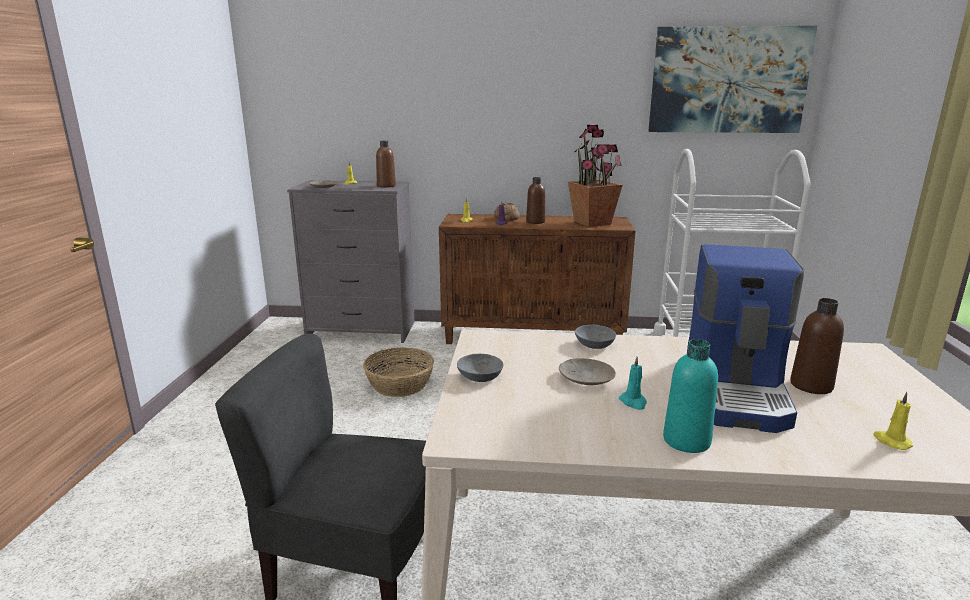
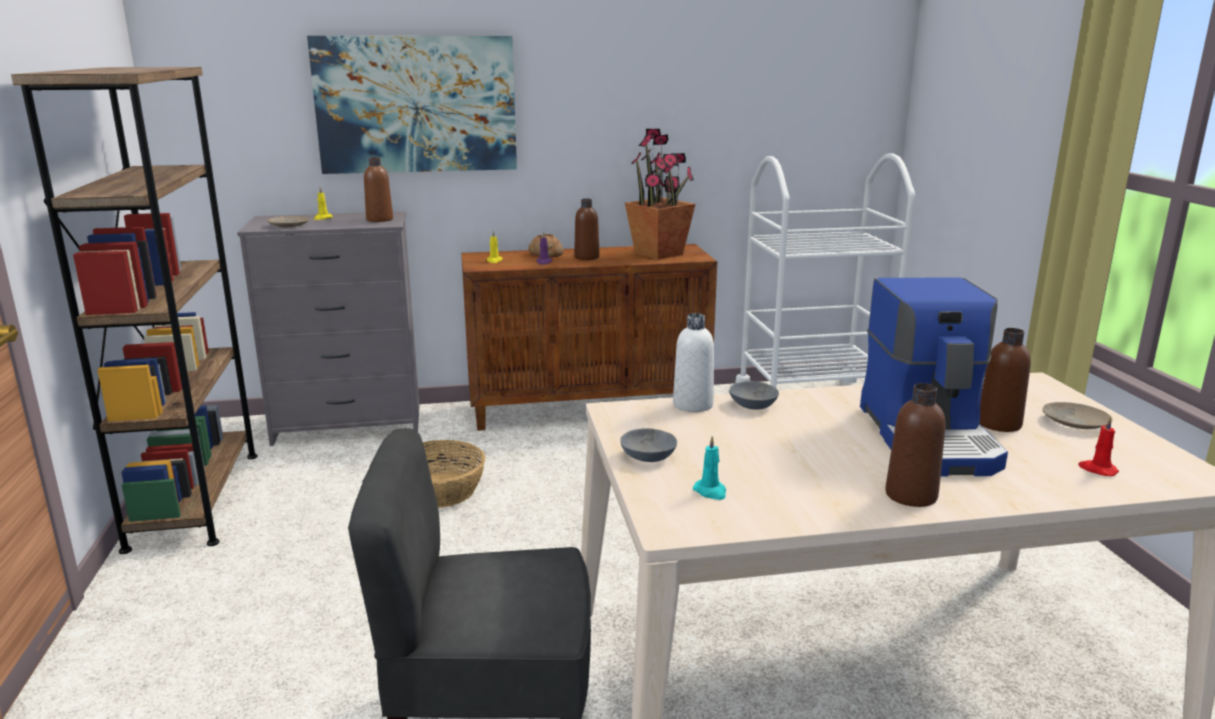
camera: 15 degrees left, 0 degrees up
beige plate [559,358,616,385] -> beige plate moved to [1043,402,1113,429]
turquoise candle [619,357,647,410] -> turquoise candle moved to [693,436,726,500]
picture [648,26,817,133] -> picture moved to [307,36,517,174]
turquoise bottle [663,339,718,453] -> brown bottle [885,383,946,507]
yellow candle [873,392,913,450] -> red candle [1079,417,1119,476]
none -> brown bookcase [11,67,258,554]
none -> white bottle [673,313,714,412]

